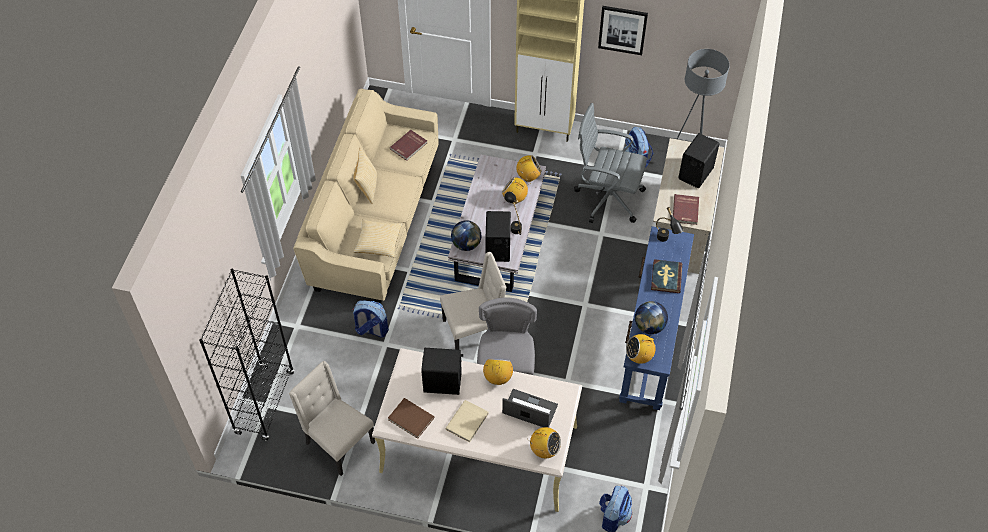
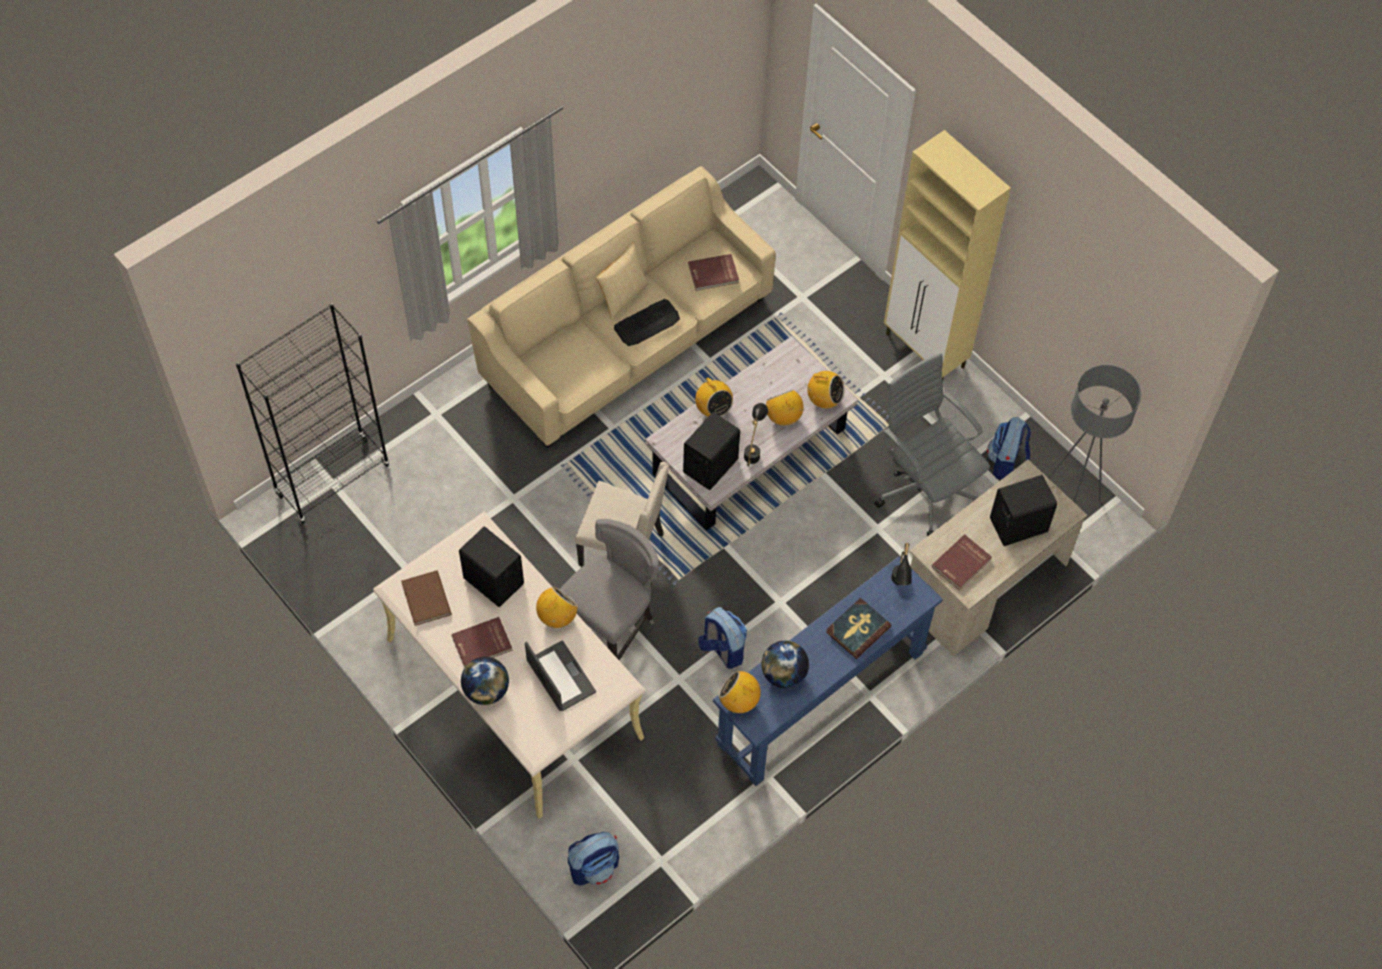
camera: 35 degrees right, 5 degrees up
beige chair [289,361,375,476] -> none
backpack [352,301,389,338] -> backpack moved to [698,607,747,669]
pillow [354,219,403,258] -> none
beige book [445,400,488,443] -> red book [451,617,512,667]
globe [451,220,481,251] -> globe moved to [461,657,509,705]
radio [530,427,561,458] -> radio moved to [695,377,733,417]
picture [598,6,648,55] -> none
none -> keyboard [614,299,680,346]

